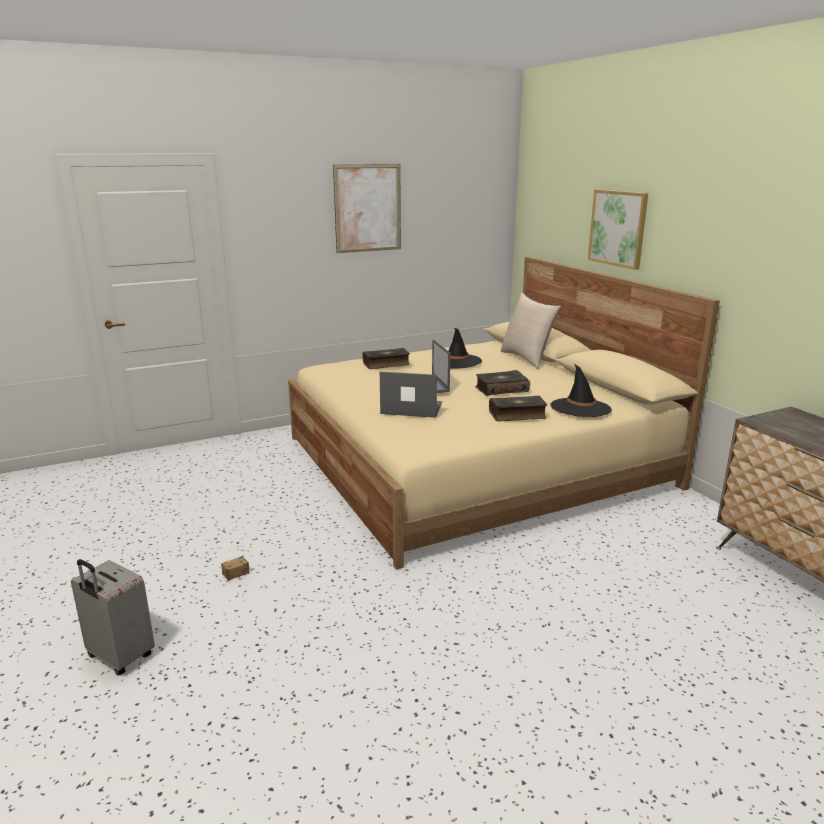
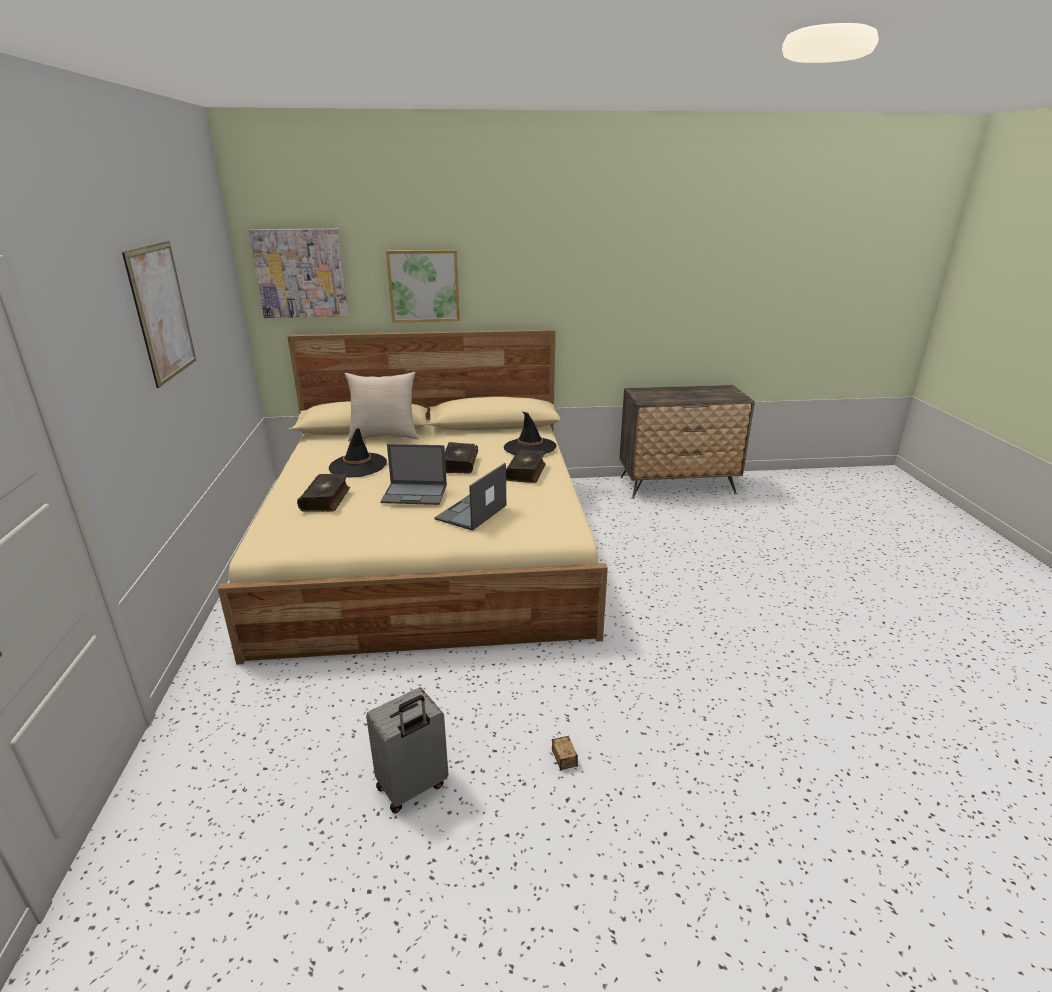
camera: 70 degrees left, 5 degrees up
grey suitcase [71,559,155,675] -> grey suitcase moved to [366,687,448,813]
none -> picture [249,229,348,318]

